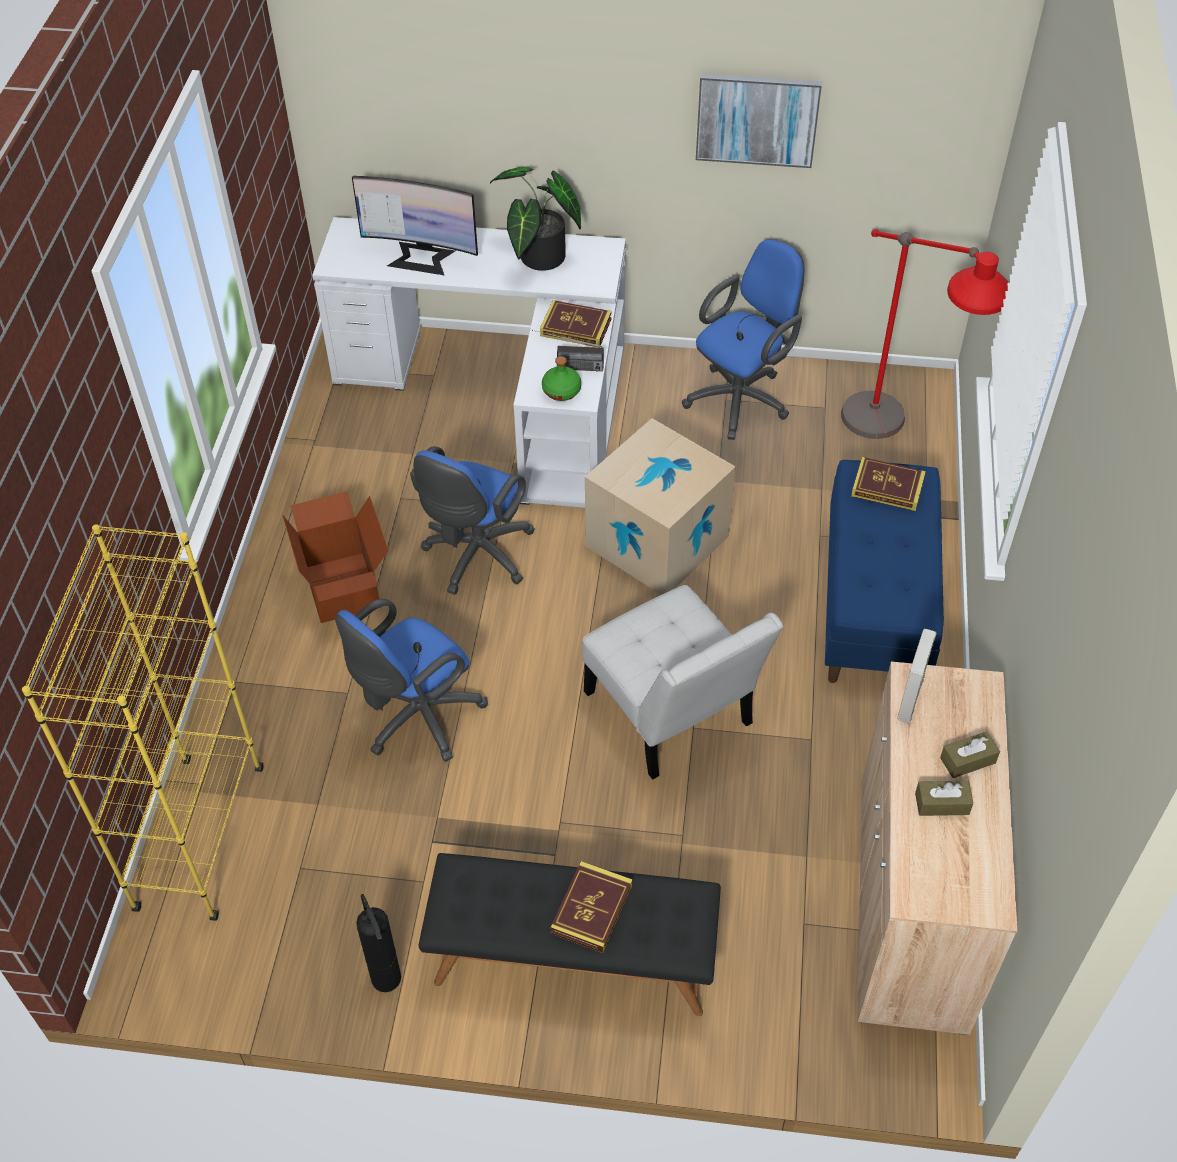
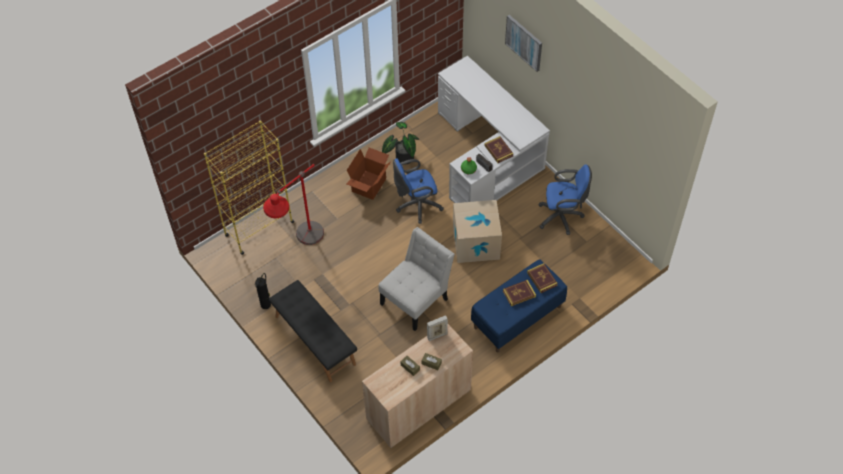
camera: 45 degrees right, 5 degrees up
blue office chair [335,599,488,762] -> none
monitor [352,176,478,275] -> none
potted plant [490,167,581,271] -> potted plant moved to [382,122,420,165]
book [550,861,632,953] -> book moved to [503,280,536,306]
white chair [582,585,783,780] -> white chair turned 150 degrees counterclockwise [379,227,455,331]
picture [696,74,822,168] -> picture moved to [505,15,542,72]
red floor lamp [841,229,1009,439] -> red floor lamp moved to [263,164,324,245]

